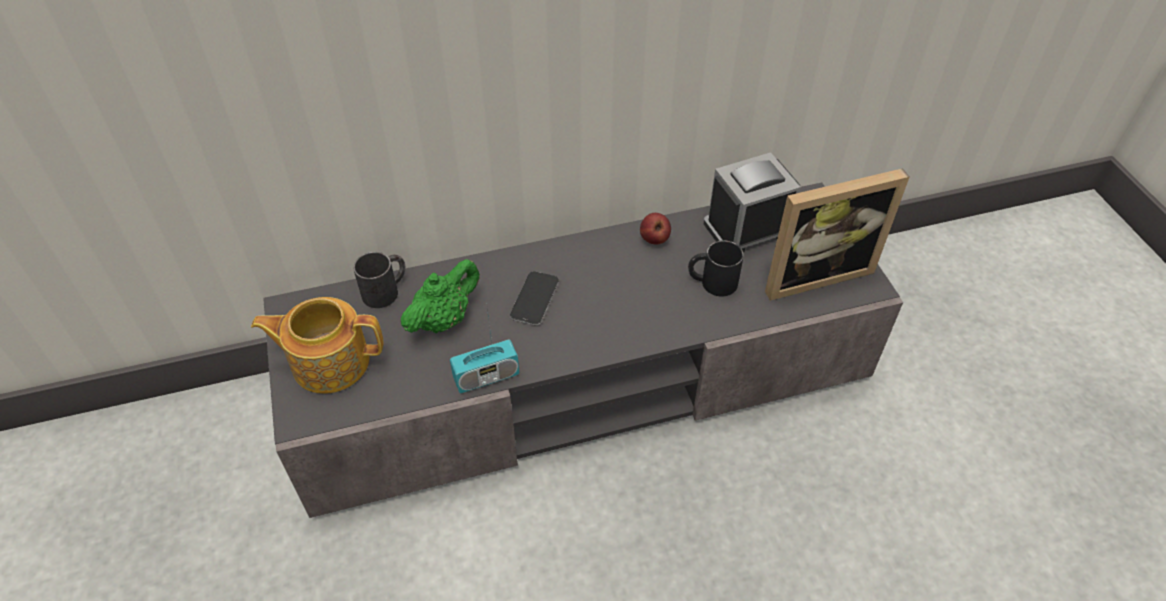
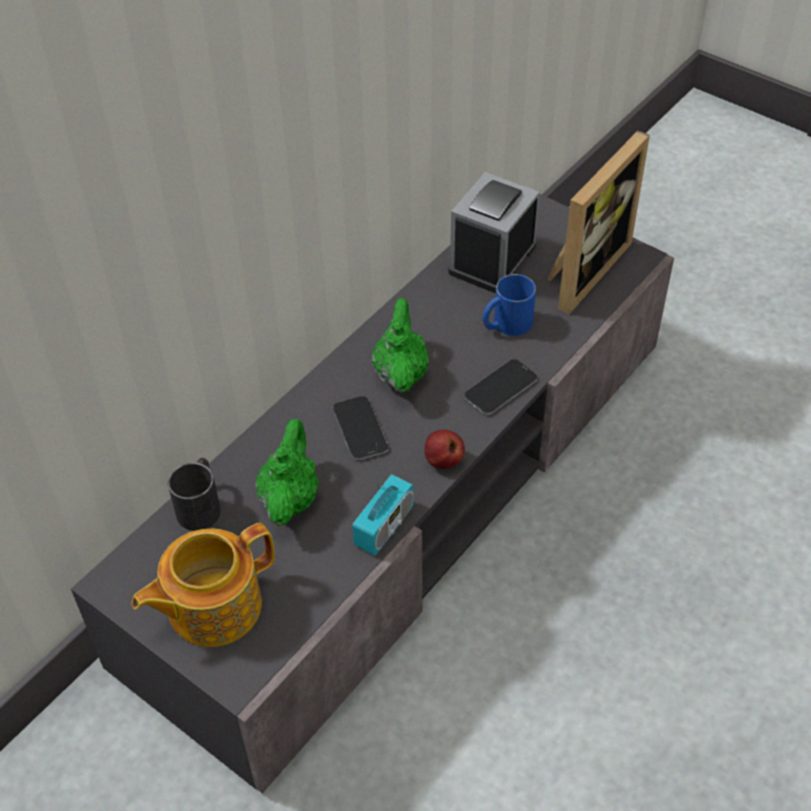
camera: 35 degrees left, 0 degrees up
apple [640,213,671,244] -> apple moved to [425,430,465,469]
black mug [688,240,744,296] -> blue mug [482,274,536,336]
none -> green teapot [371,298,429,393]
none -> phone [464,359,538,415]

